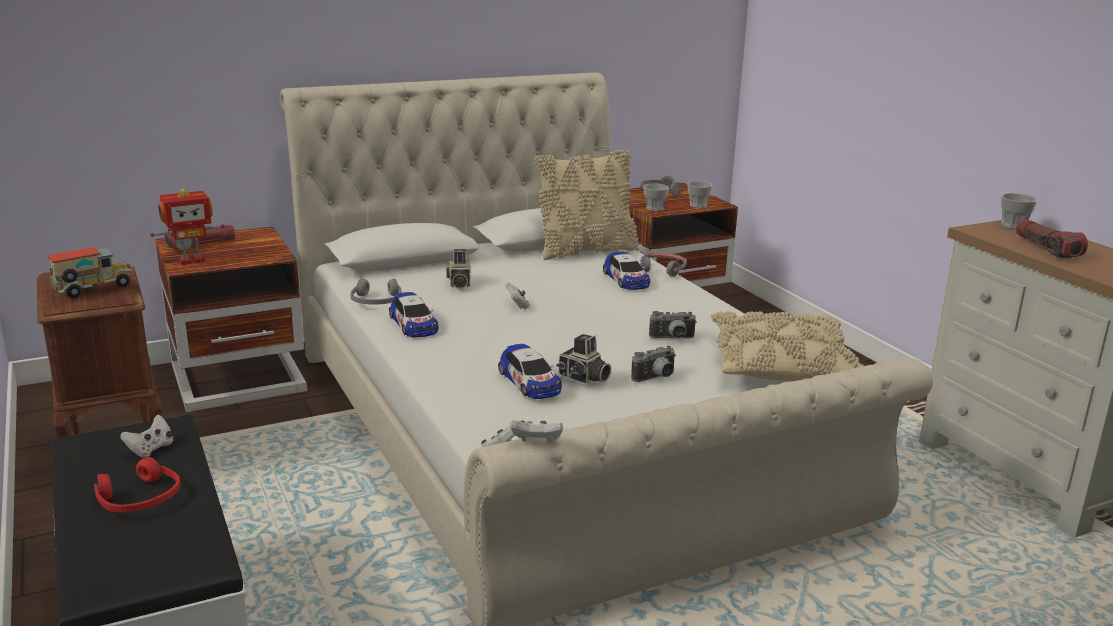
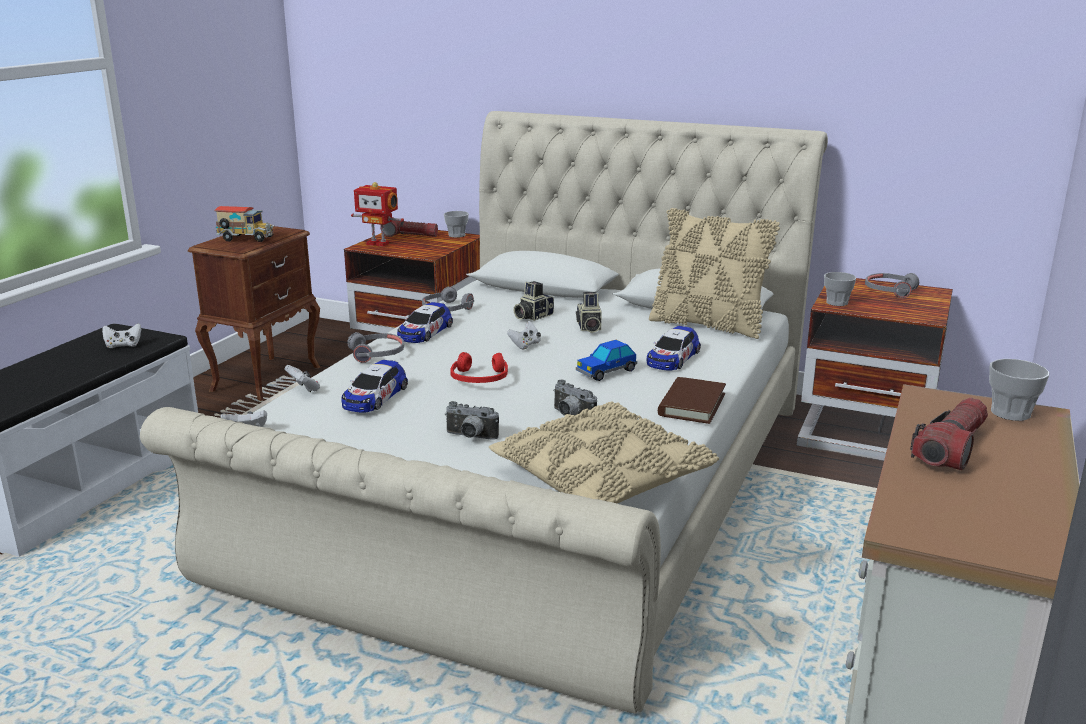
camera: 50 degrees right, 0 degrees up
red headphones [94,457,180,513] -> red headphones moved to [450,352,508,383]
white game controller [510,420,563,442] -> white game controller moved to [284,365,320,392]
camera [556,334,611,384] -> camera moved to [576,292,602,333]
grey headphones [640,253,687,277] -> grey headphones moved to [347,332,404,363]
cup [687,181,713,208] -> cup moved to [444,211,469,238]
none -> toy car [576,340,637,381]
none -> brown book [658,377,726,424]

